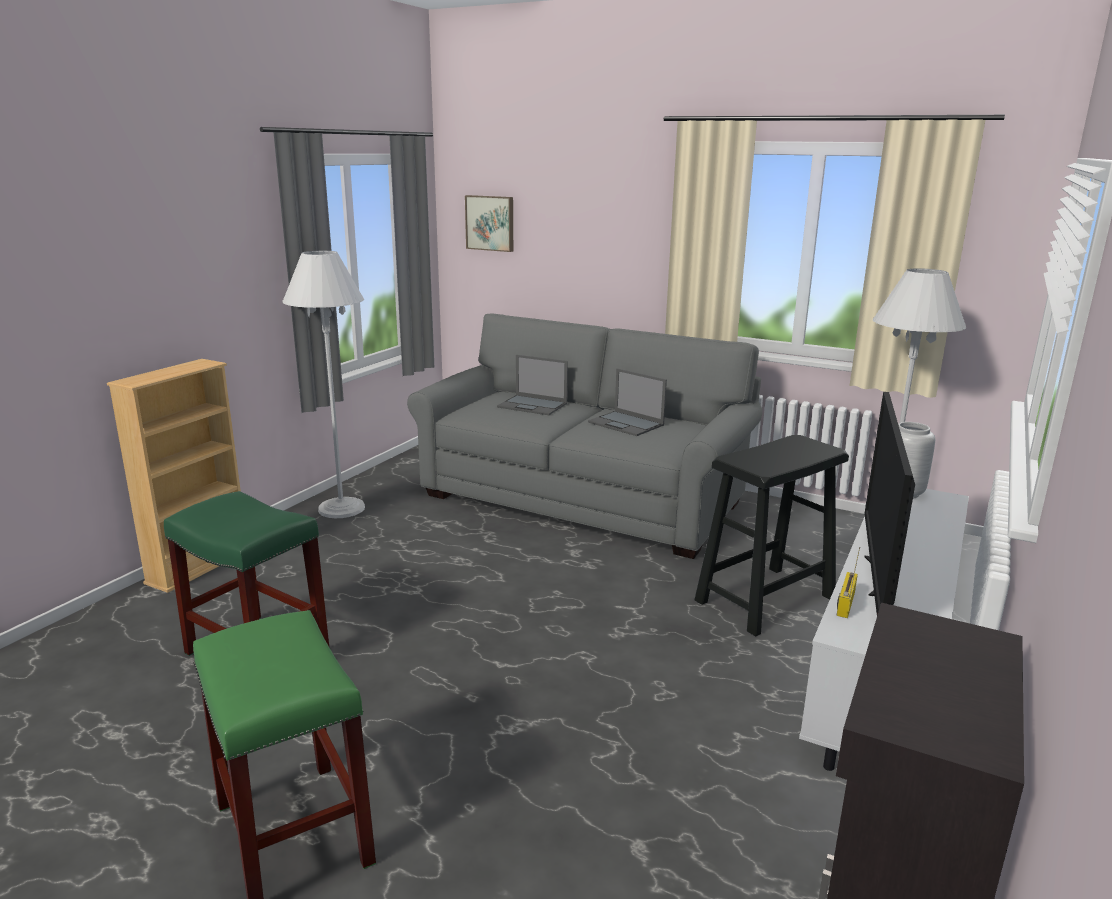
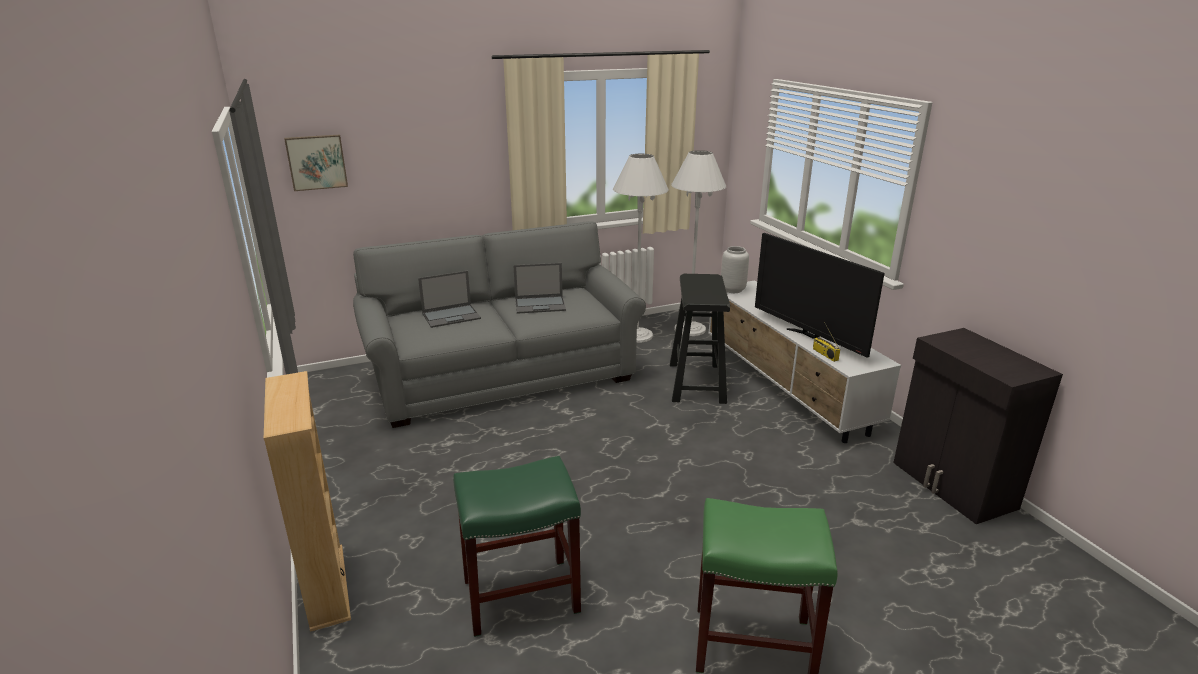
camera: 50 degrees left, 5 degrees up
white floor lamp [282,251,365,518] -> white floor lamp moved to [613,154,669,343]

